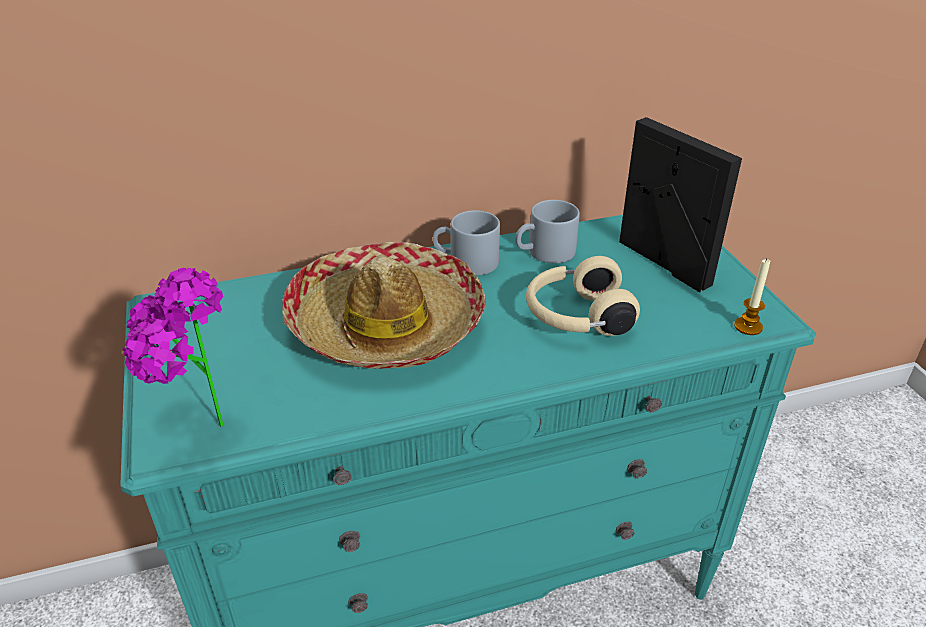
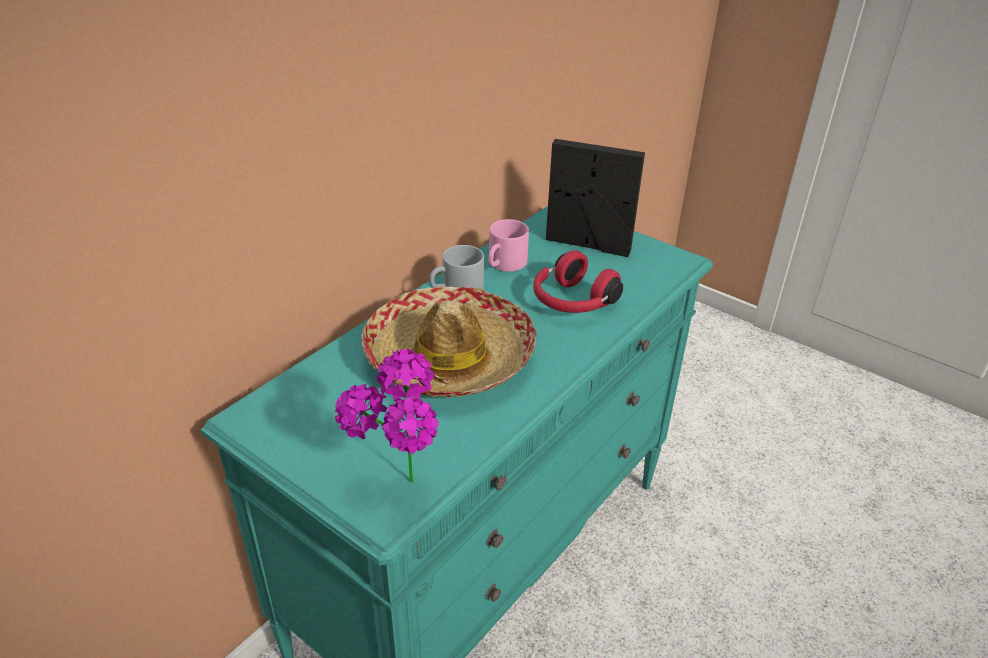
camera: 35 degrees left, 0 degrees up
grey mug [515,200,580,263] -> pink mug [488,219,529,272]
beige headphones [526,256,640,336] -> red headphones [533,250,623,313]
candle [734,258,770,335] -> none

